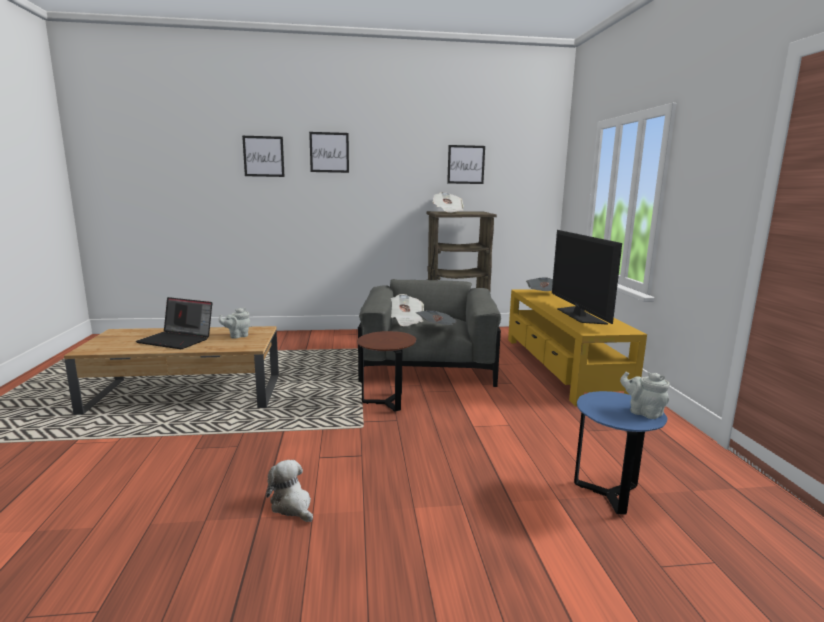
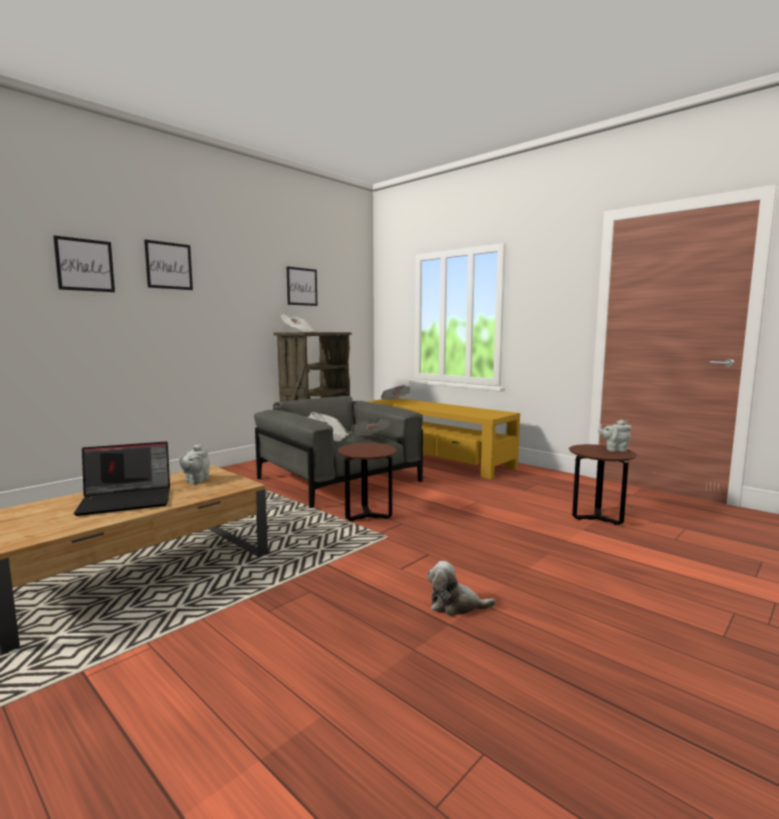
camera: 40 degrees left, 5 degrees down
television [552,230,622,325] -> none
blue side table [574,391,668,514] -> brown side table [569,444,637,525]

